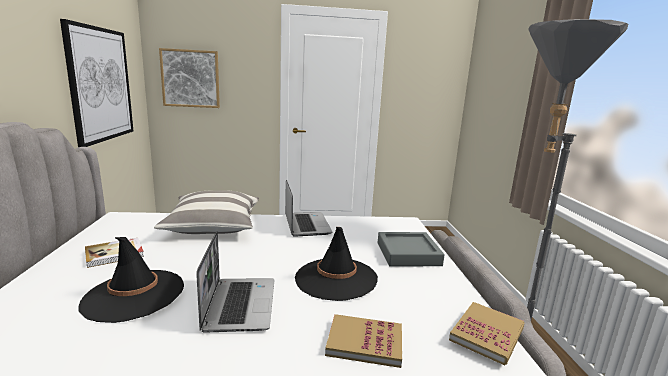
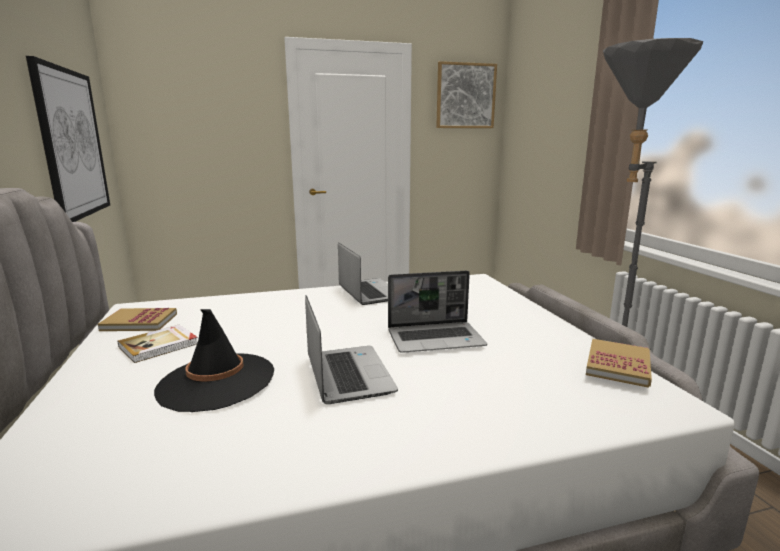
camera: 10 degrees left, 0 degrees up
pillow [154,190,259,234] -> none
picture [159,48,220,108] -> picture moved to [436,61,497,128]
black hat [295,227,378,301] -> laptop [388,271,487,353]
book [325,314,402,368] -> book moved to [98,307,177,331]
grey tray [378,232,444,266] -> none

